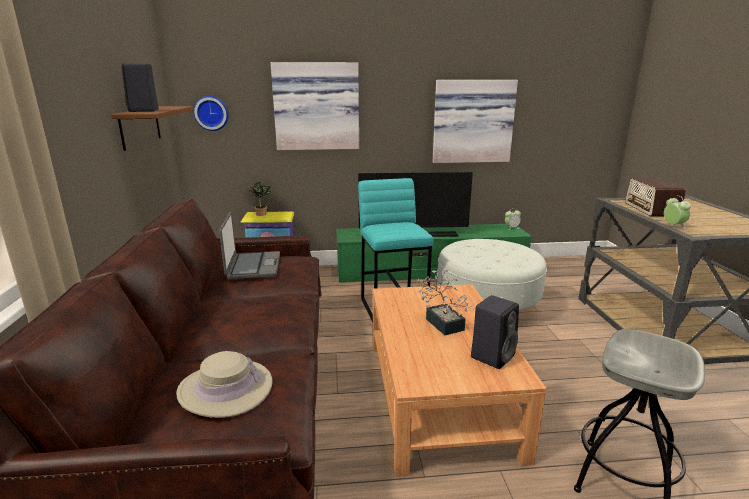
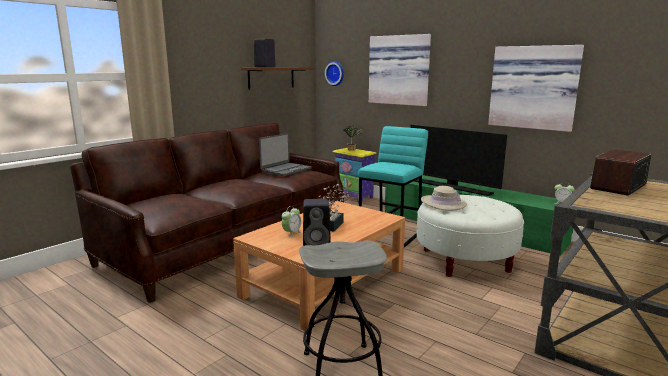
camera: 45 degrees right, 5 degrees down
beige hat [176,351,272,418] -> beige hat moved to [421,186,467,211]
alarm clock [664,196,691,229] -> alarm clock moved to [282,206,301,238]

